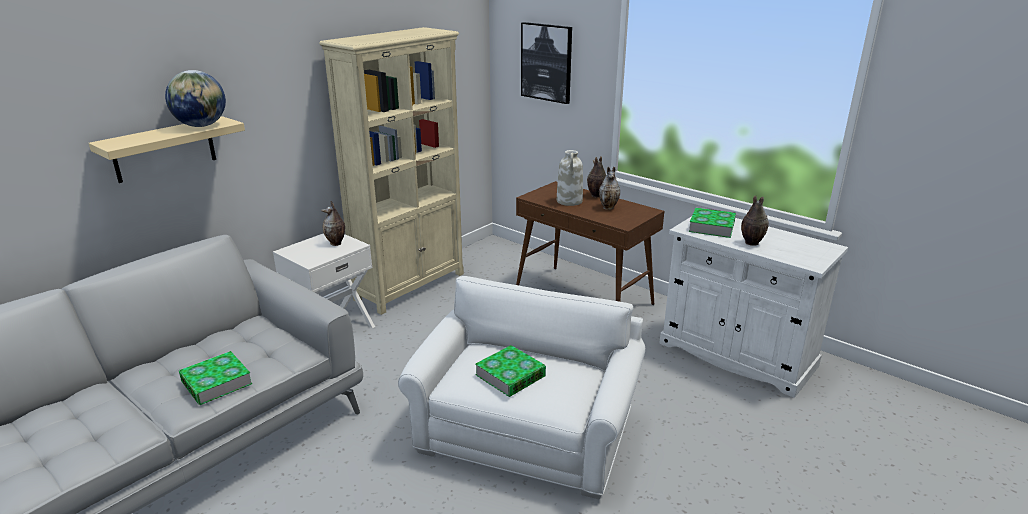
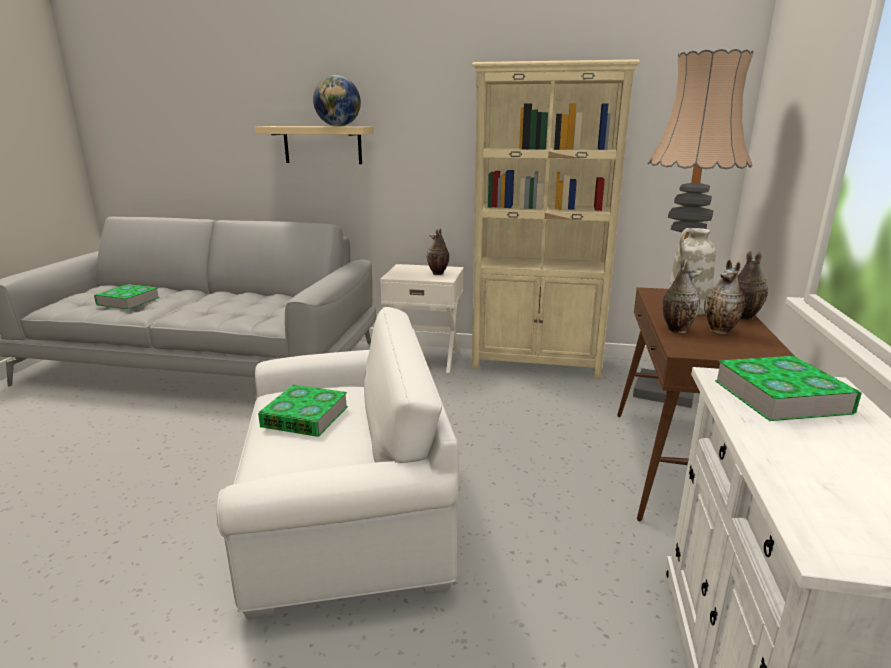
camera: 60 degrees right, 5 degrees down
book [179,351,252,405] -> book moved to [94,284,160,309]
picture [521,22,572,104] -> none
vase [741,196,769,246] -> vase moved to [663,259,702,333]
none -> floor lamp [633,49,753,408]

